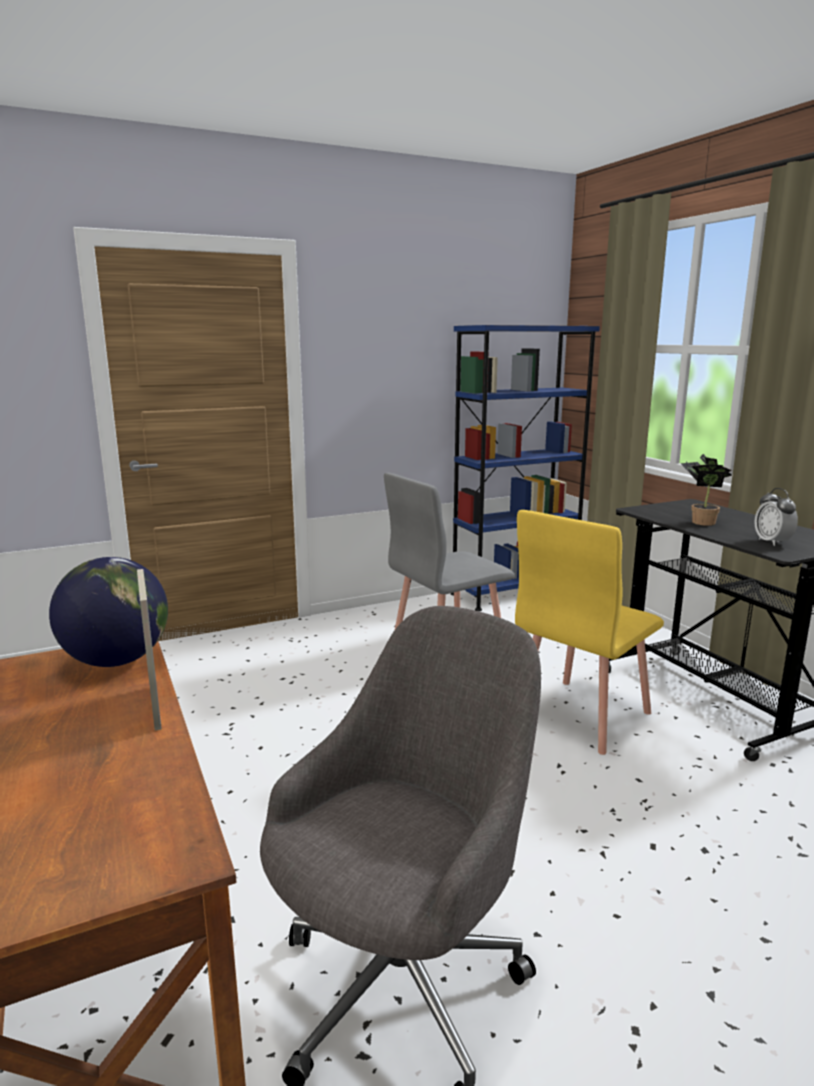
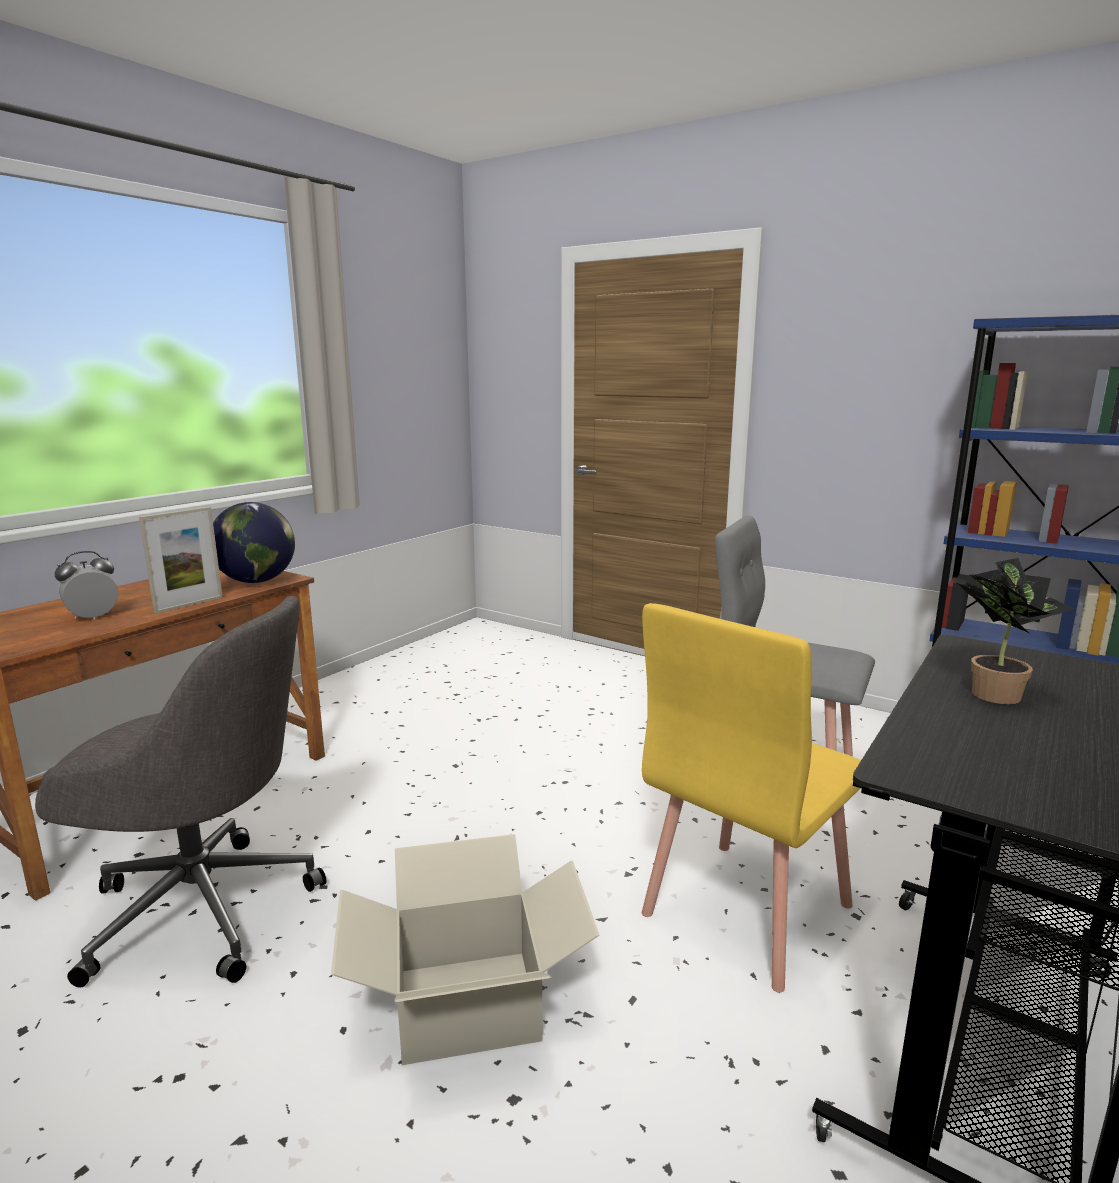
camera: 60 degrees right, 0 degrees up
yellow chair [515,510,664,755] -> yellow chair turned 60 degrees counterclockwise [642,603,861,993]
alarm clock [754,488,798,546] -> alarm clock moved to [55,551,118,619]
none -> cardboard box [331,834,599,1065]

